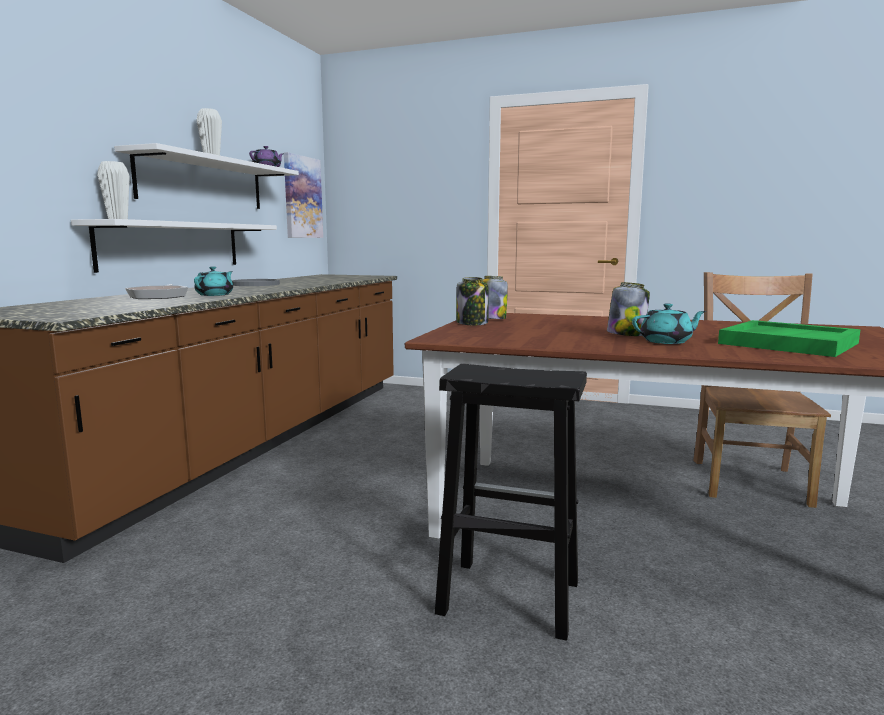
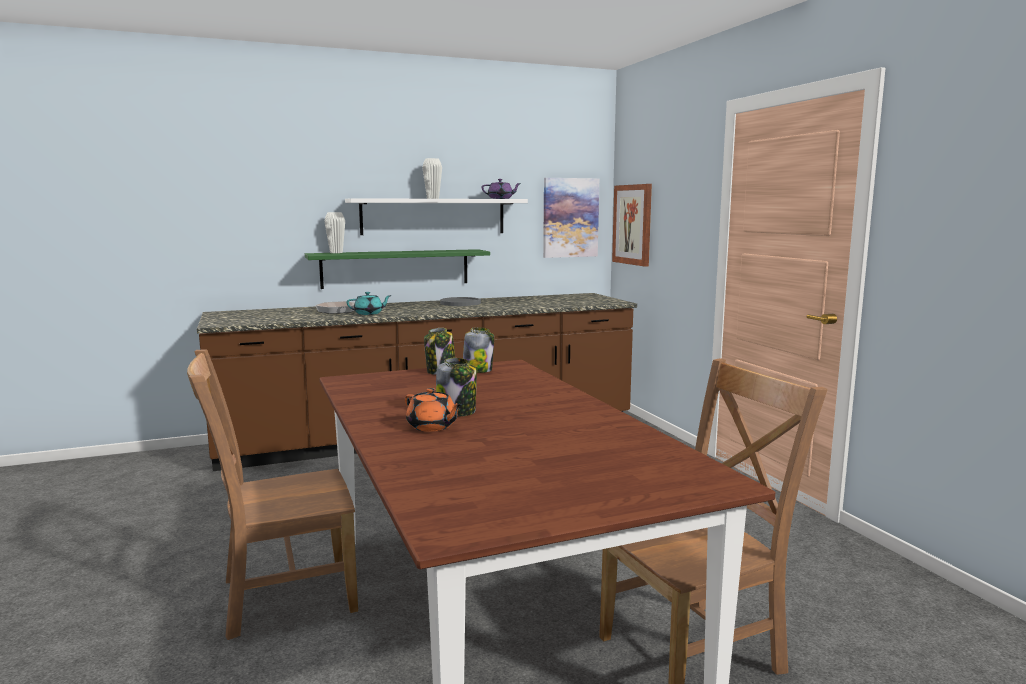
camera: 50 degrees right, 0 degrees up
white shelf [71,219,277,273] -> green shelf [305,249,490,289]
black stool [435,364,587,641] -> brown chair [187,350,358,640]
turquoise teapot [632,303,706,344] -> orange teapot [405,388,463,432]
green tray [718,320,861,357] -> none
none -> picture [612,184,652,267]

